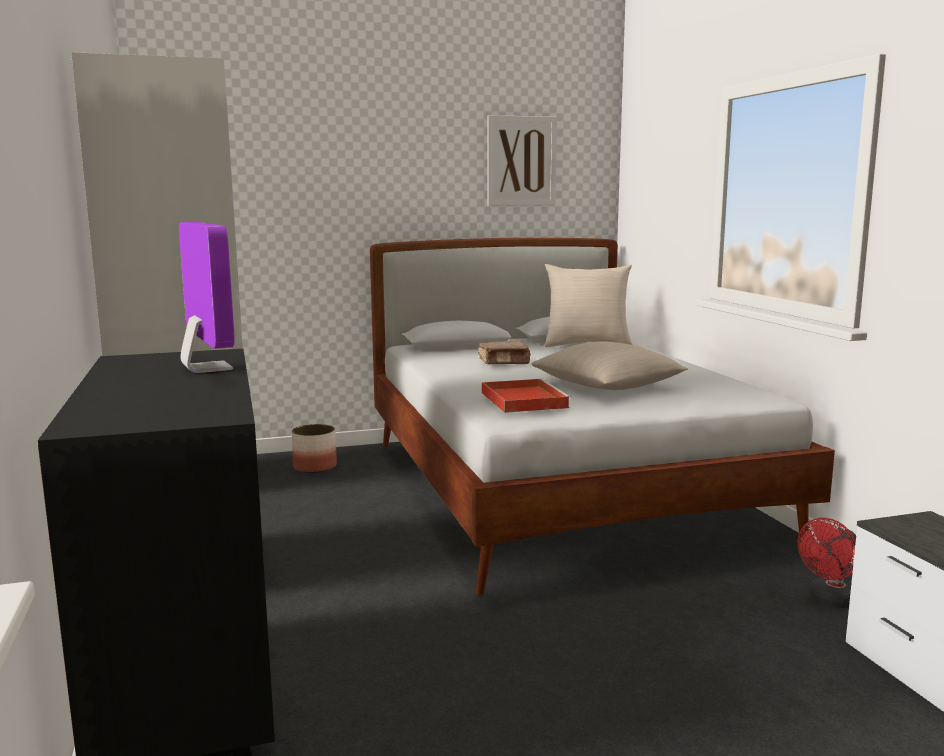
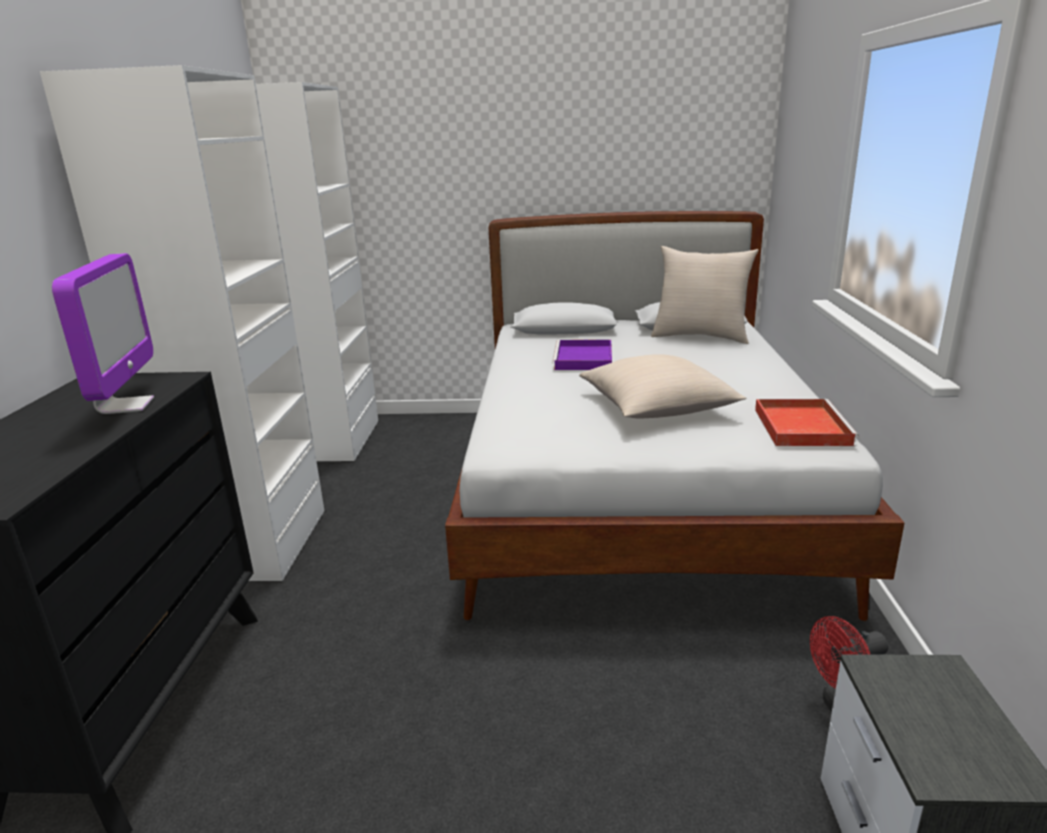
camera: 20 degrees right, 10 degrees up
planter [292,424,337,473] -> none
brown book [478,340,531,364] -> purple tray [552,340,612,370]
red tray [482,379,572,413] -> red tray moved to [755,399,859,446]
picture [488,115,557,206] -> none

